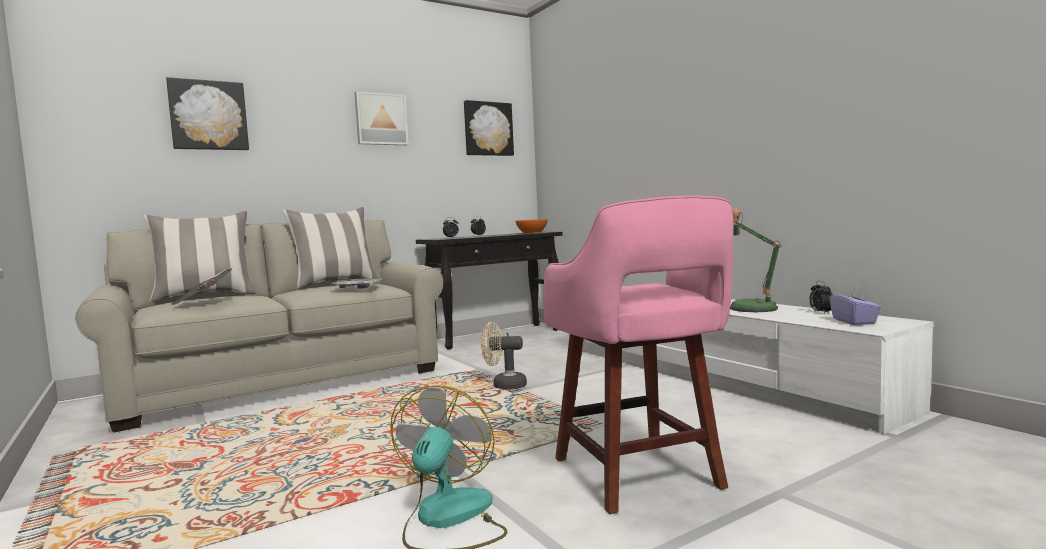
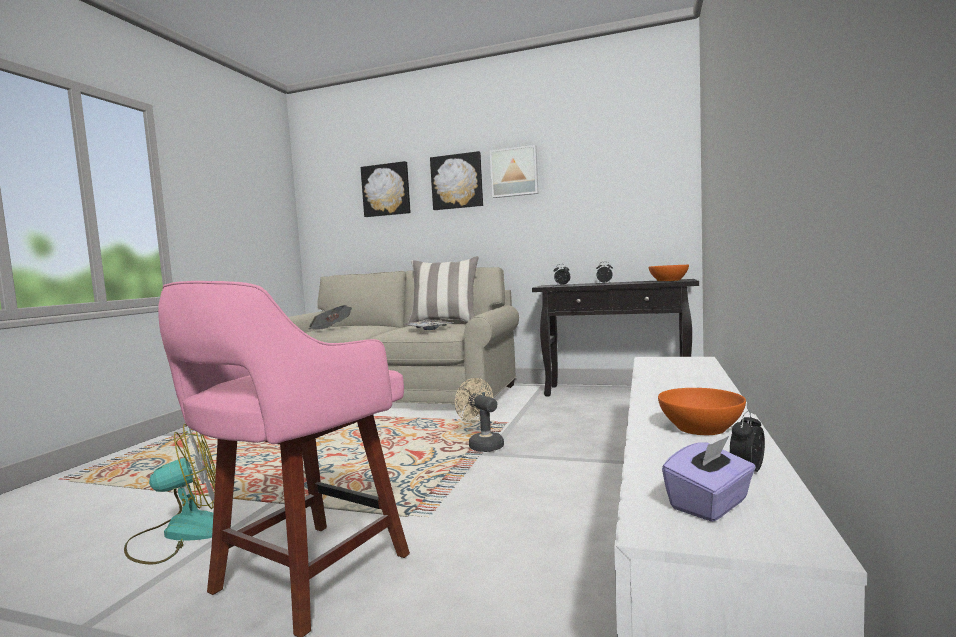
camera: 50 degrees right, 0 degrees up
pillow [144,211,256,303] -> none
picture [464,100,514,156] -> picture moved to [430,151,483,210]
table lamp [730,208,781,312] -> orange bowl [658,388,746,435]

